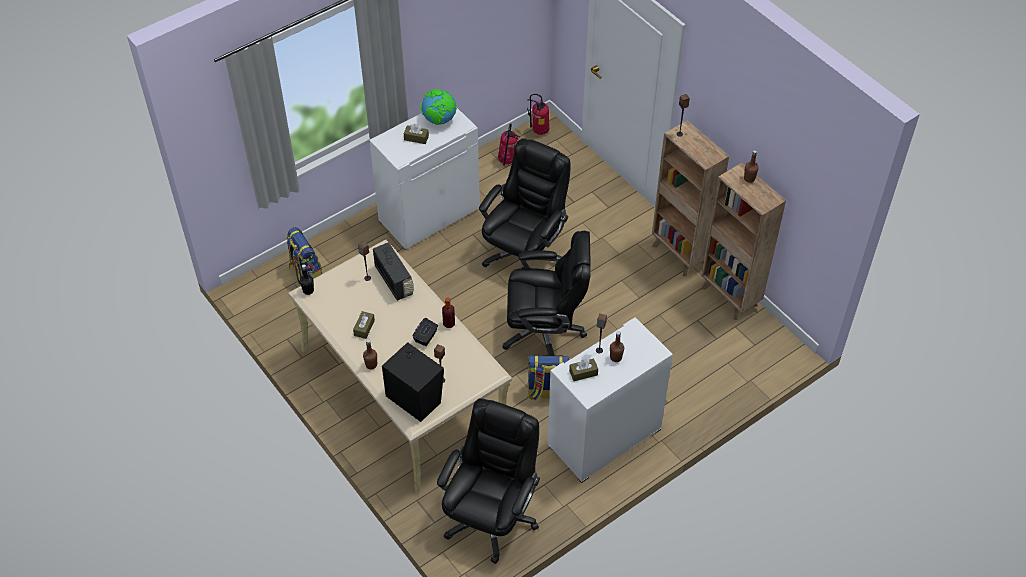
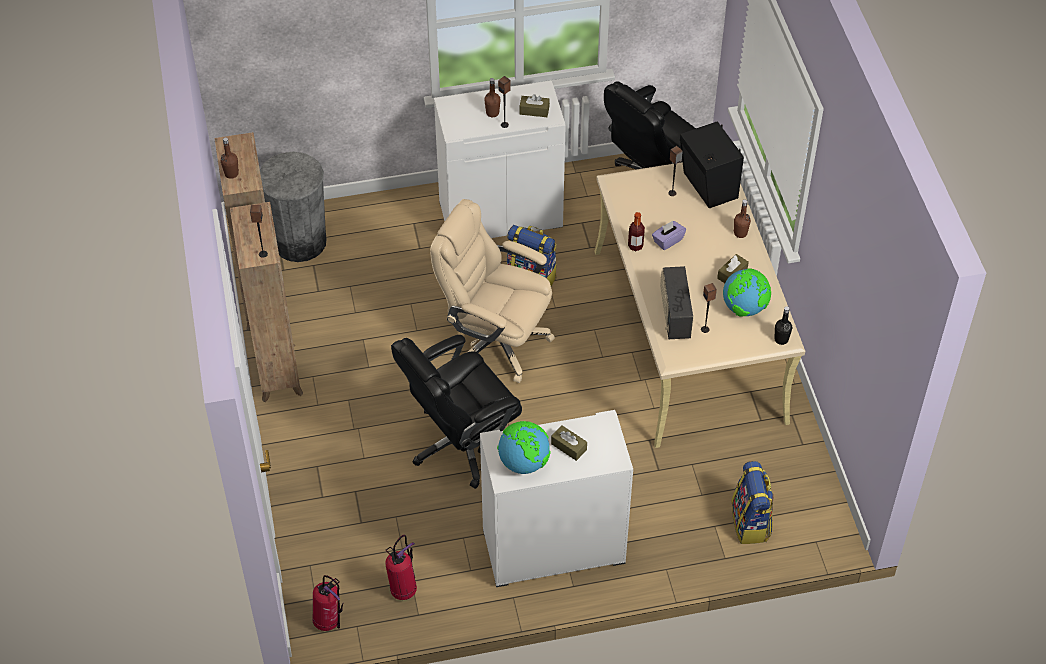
camera: 155 degrees left, 0 degrees up
black tissue box [413,318,438,346] -> purple tissue box [652,221,686,250]
black office chair [502,231,591,356] -> beige office chair [430,199,555,383]
none -> grey trash can [260,152,327,262]
none -> globe [723,268,771,317]

